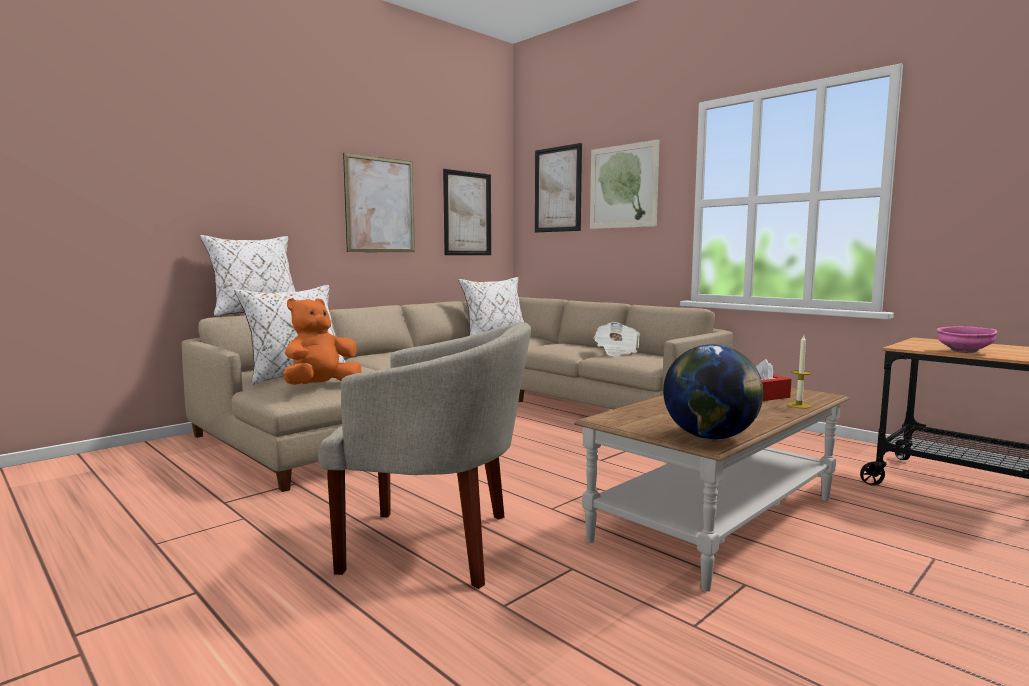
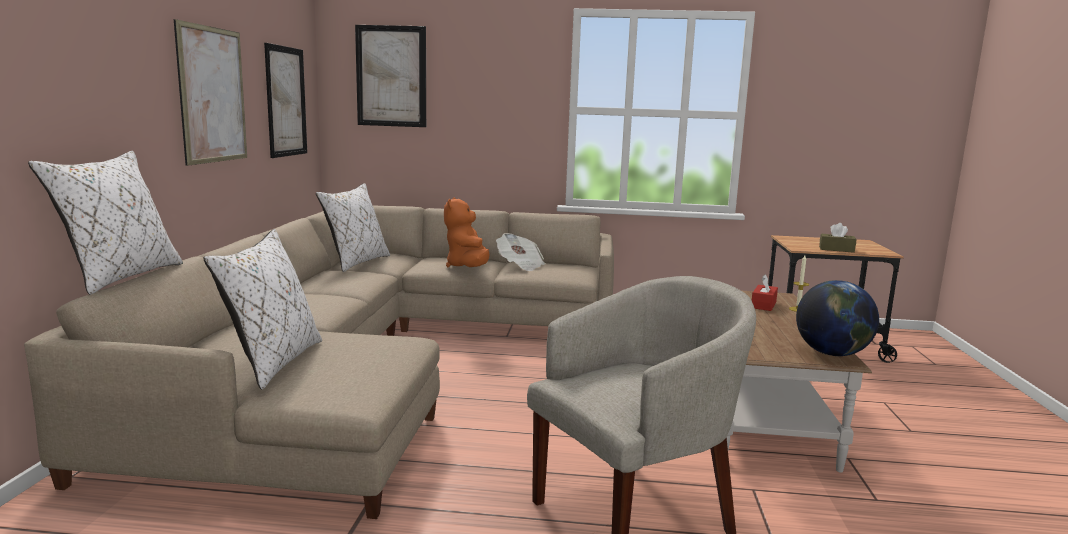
camera: 40 degrees left, 5 degrees up
orange plush toy [284,298,362,385] -> orange plush toy moved to [444,197,490,268]
picture [590,139,659,229] -> none
pink bowl [937,326,997,353] -> brown tissue box [819,223,857,253]

